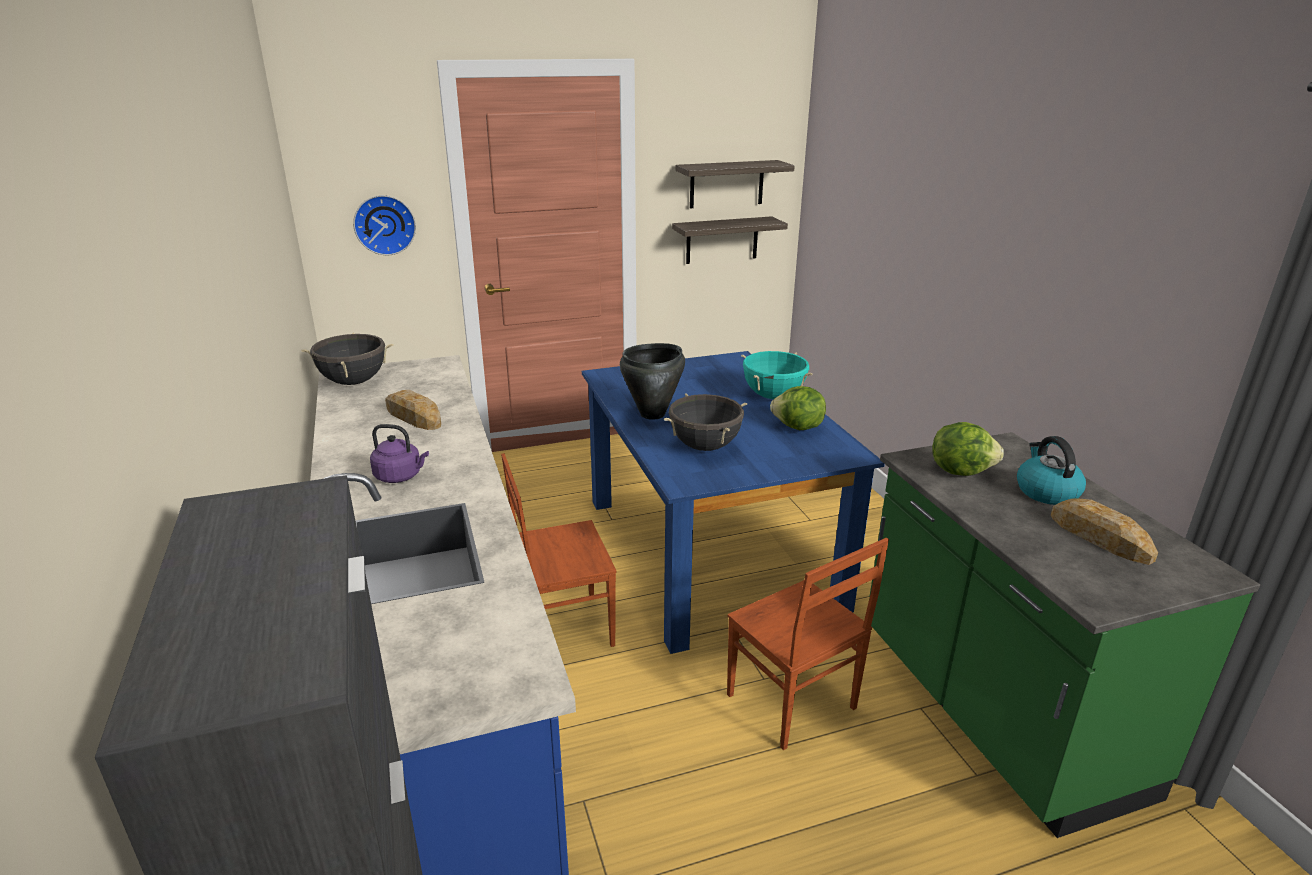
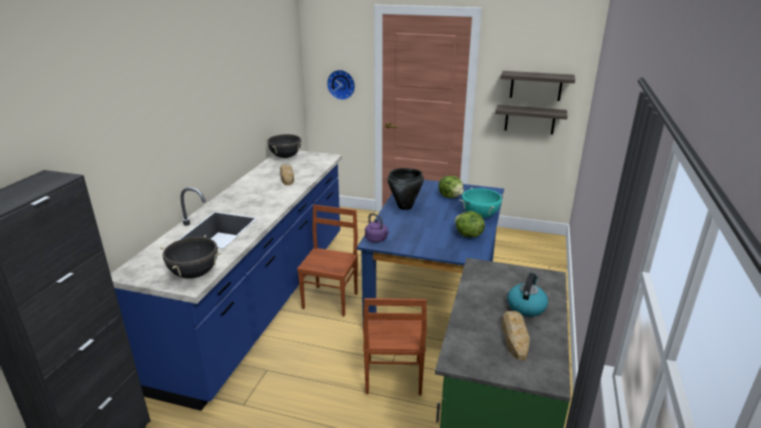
camera: 35 degrees right, 0 degrees up
purple kettle [370,424,429,483] -> purple kettle moved to [365,213,389,242]
brown chair [501,453,617,647] -> brown chair turned 90 degrees clockwise [297,205,358,317]
black cooking pot [664,393,747,451] -> black cooking pot moved to [160,235,221,279]
lettuce [932,422,1004,476] -> lettuce moved to [438,176,464,198]

